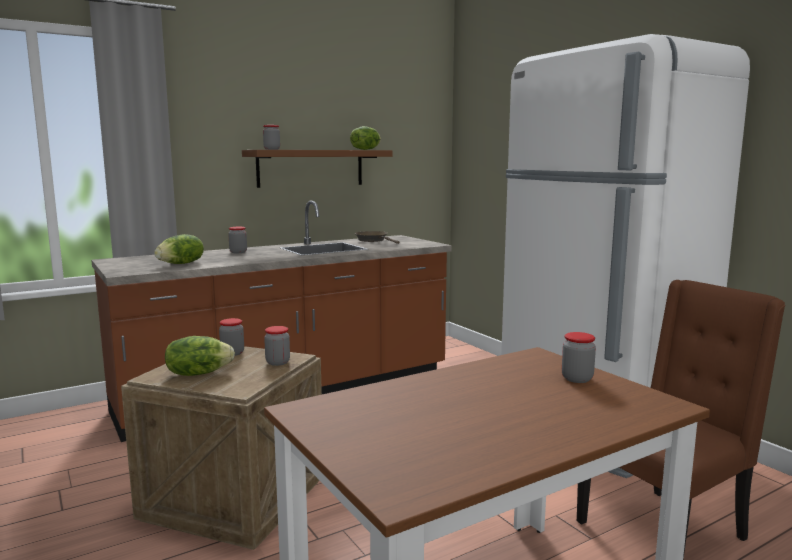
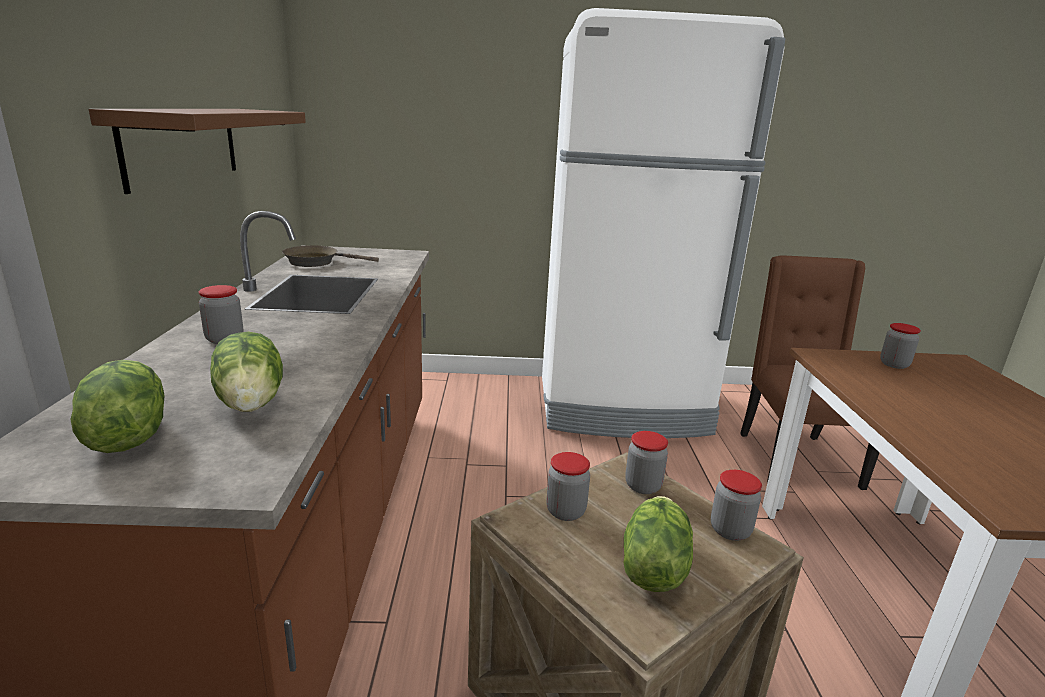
camera: 60 degrees left, 10 degrees up
jar [263,125,280,150] -> jar moved to [711,470,762,541]
lettuce [350,126,381,150] -> lettuce moved to [70,360,165,453]

